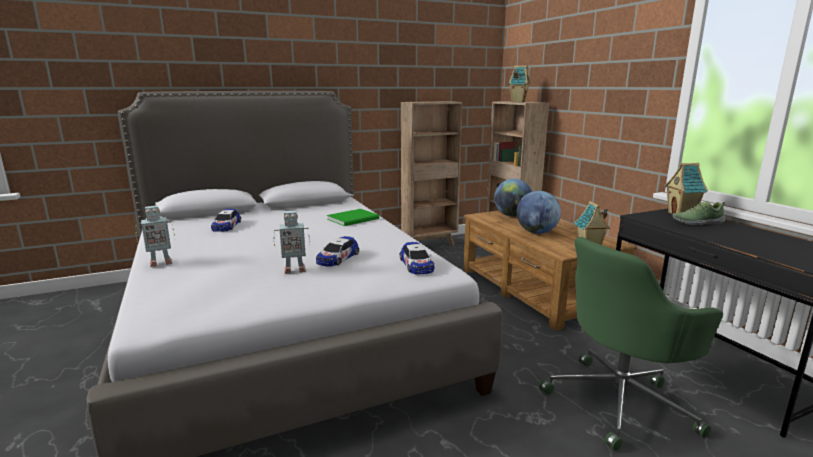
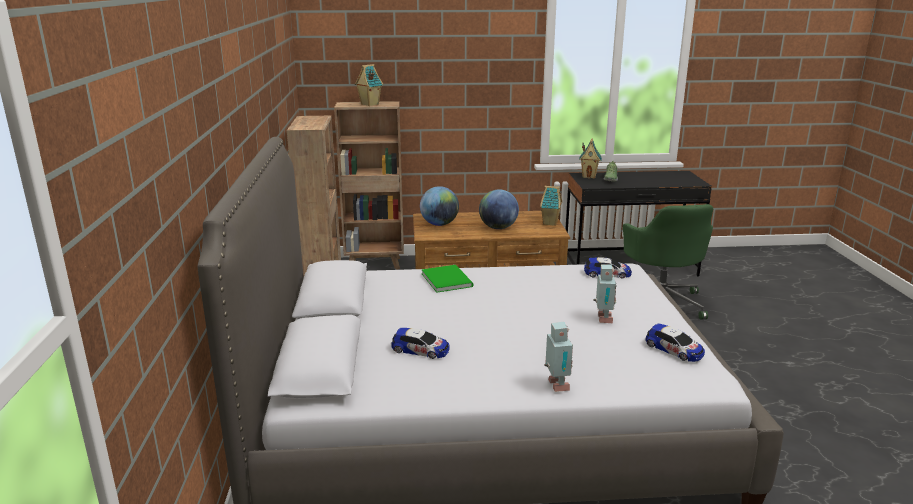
camera: 70 degrees left, 5 degrees up
toy car [316,236,359,267] -> toy car moved to [646,323,705,362]

